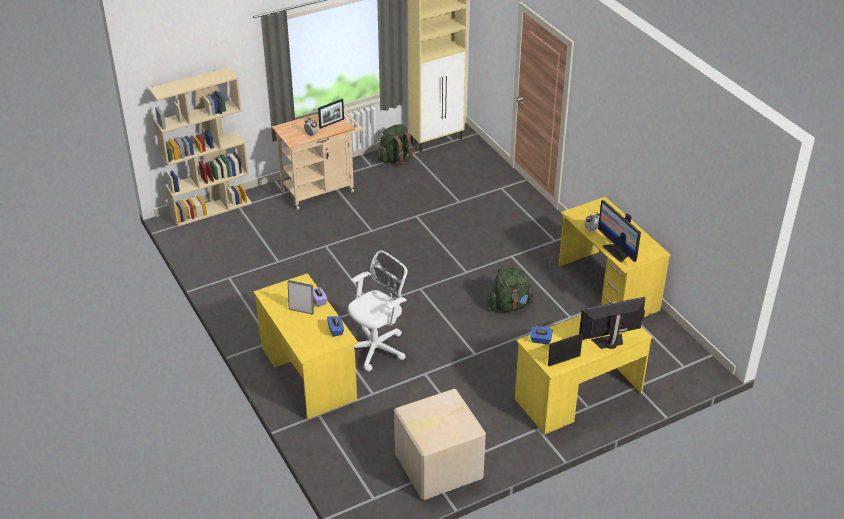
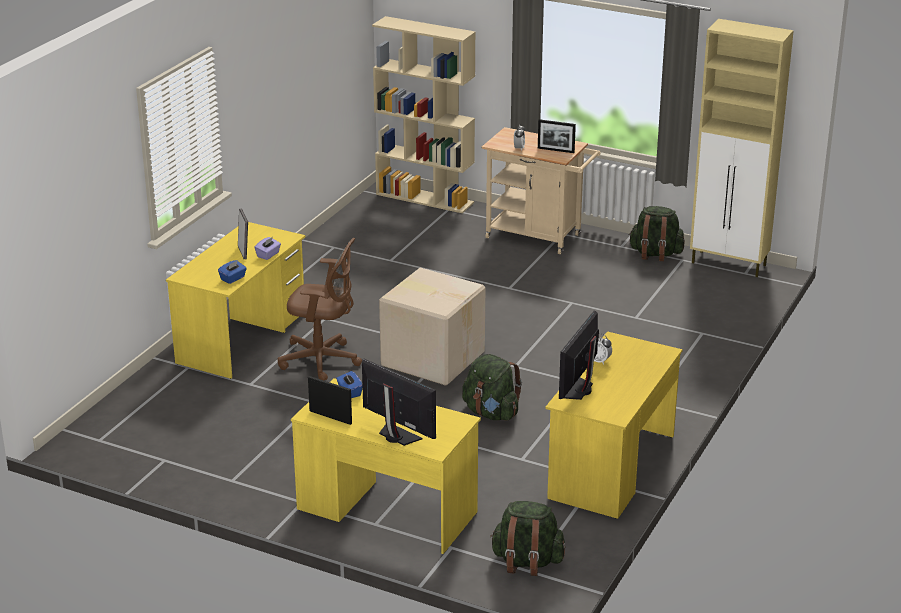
camera: 55 degrees right, 10 degrees down
white office chair [348,250,407,371] -> brown office chair [278,238,362,381]
cardboard box [394,389,486,500] -> cardboard box moved to [379,267,485,386]
none -> green backpack [490,501,565,576]

